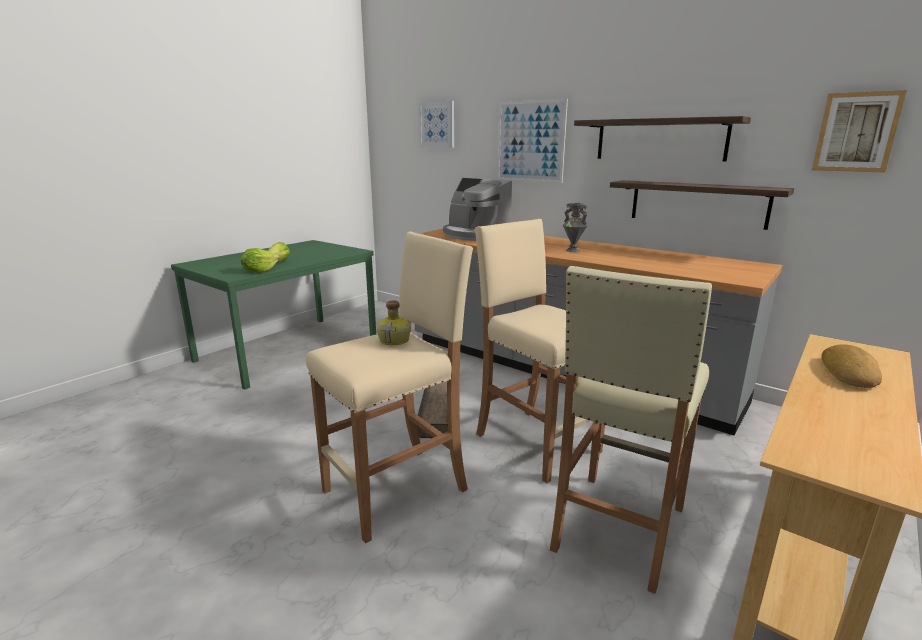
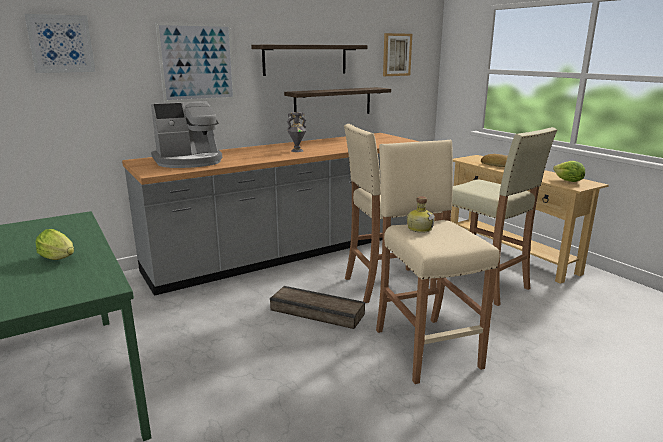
camera: 70 degrees left, 0 degrees up
lettuce [241,248,279,272] -> lettuce moved to [553,161,585,182]

